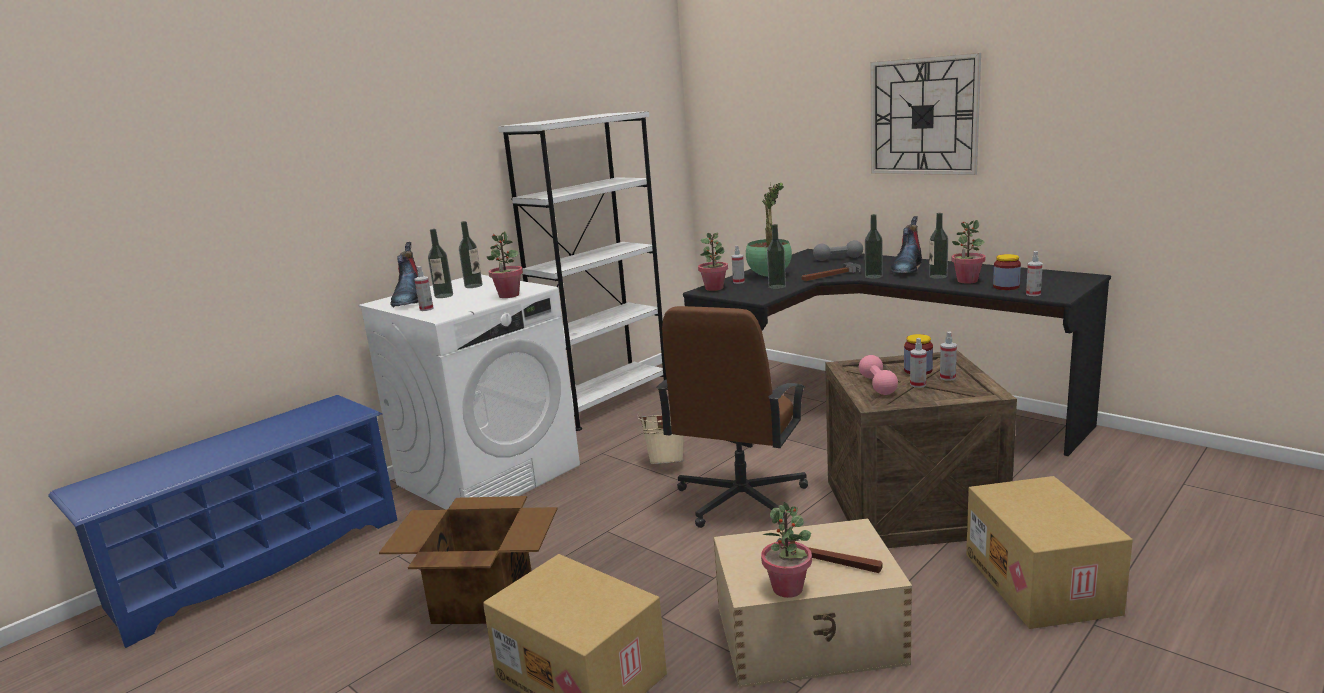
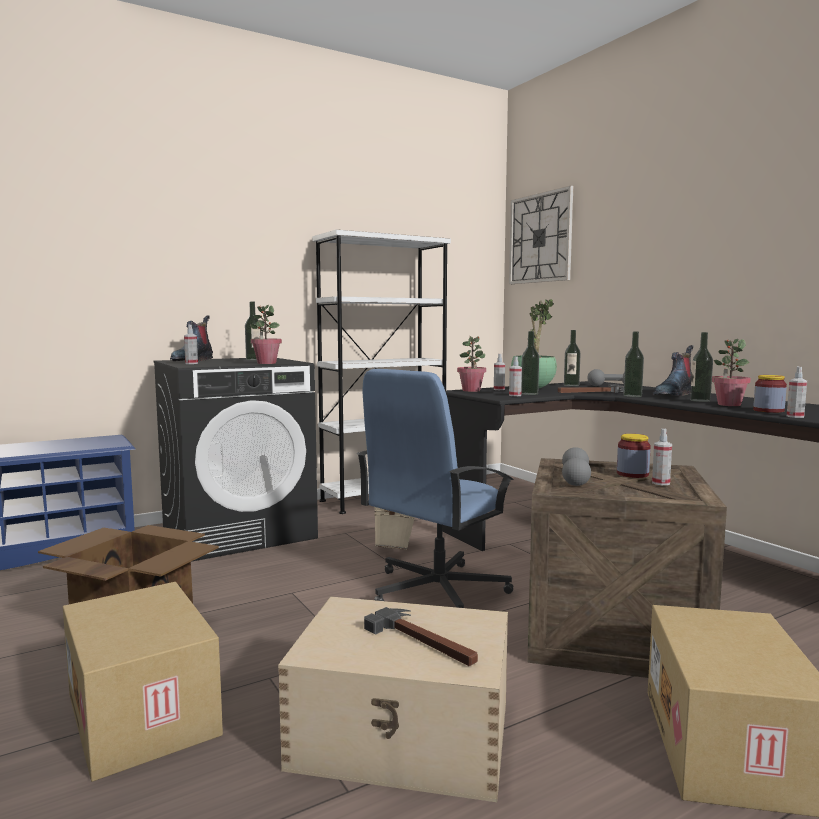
camera: 15 degrees right, 10 degrees down
white washing machine [358,275,580,510] -> black washing machine [154,358,318,561]
bottle [428,229,453,298] -> bottle moved to [564,330,581,386]
brown office chair [656,306,808,528] -> blue office chair [357,369,514,608]
potted plant [761,502,812,598] -> none
pink dumbbell [859,355,898,395] -> grey dumbbell [562,447,591,486]
wall clock [871,53,981,175] -> wall clock moved to [509,186,573,284]
spray bottle [910,338,927,388] -> spray bottle moved to [509,356,522,396]

